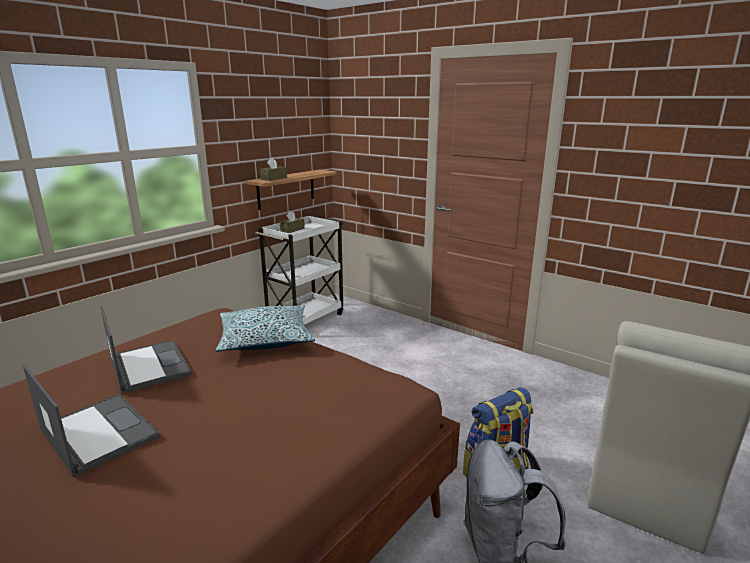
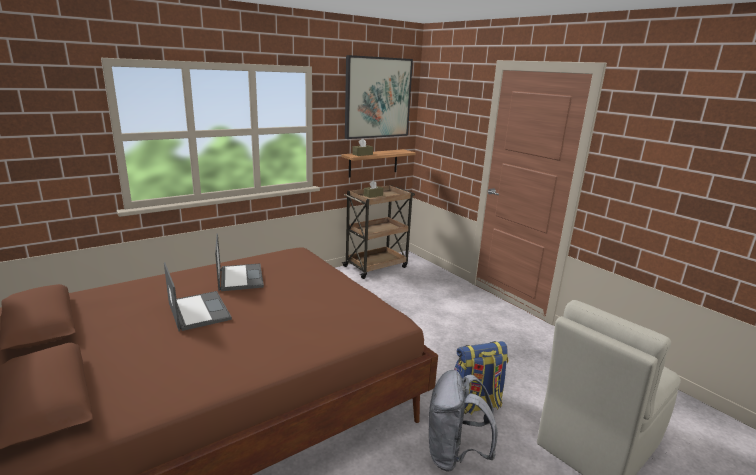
camera: 15 degrees right, 0 degrees up
pillow [216,305,315,352] -> none
white cart [256,215,343,325] -> brown cart [342,185,415,279]
none -> picture [345,55,413,139]

